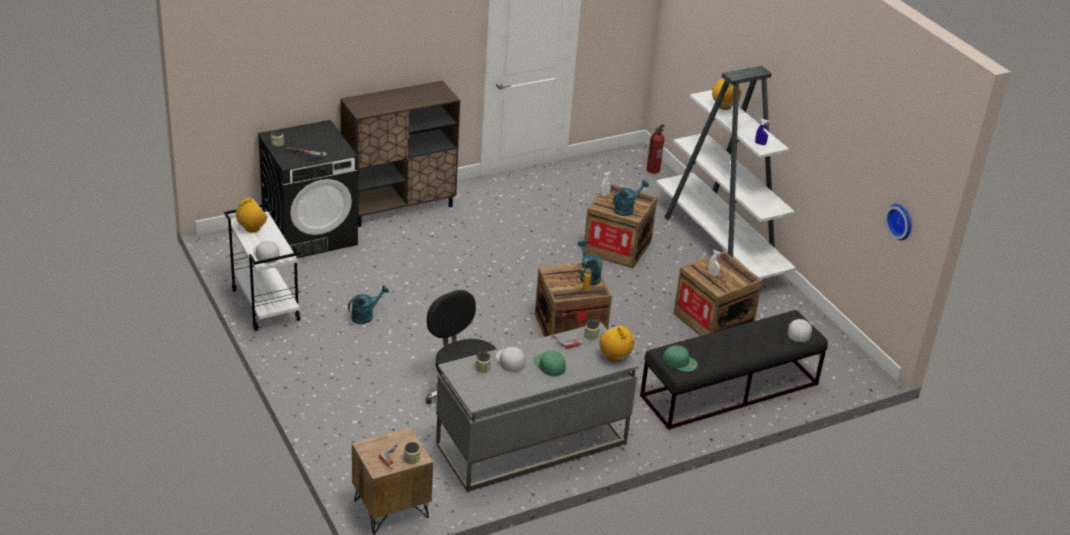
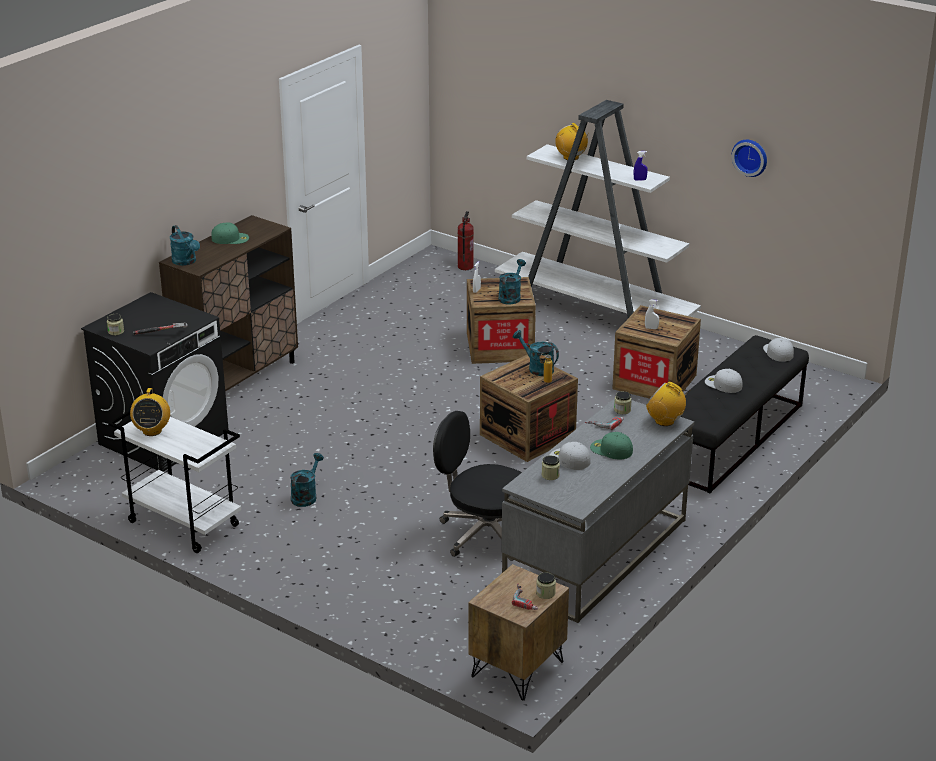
camera: 25 degrees left, 5 degrees down
radio [236,198,268,232] -> radio turned 150 degrees clockwise [130,388,170,436]
white cap [254,241,280,264] -> white cap moved to [705,369,743,393]
green cap [663,345,698,372] -> green cap moved to [211,222,249,244]
wall clock [885,204,912,241] -> wall clock moved to [732,140,767,177]
none -> turquoise watering can [170,225,200,266]

